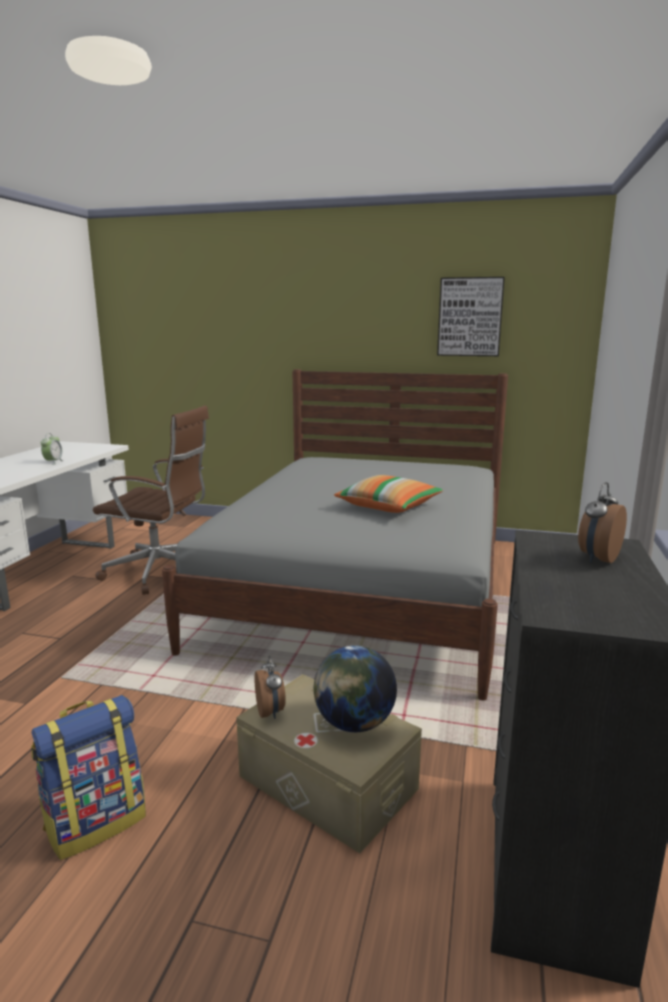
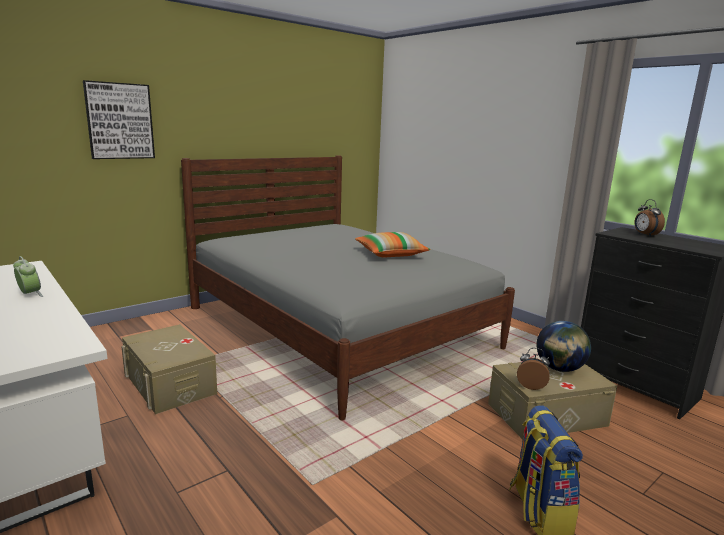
camera: 55 degrees left, 0 degrees up
brown office chair [93,406,209,595] -> beige storage box [122,324,217,414]
picture [437,277,505,356] -> picture moved to [83,80,155,159]

